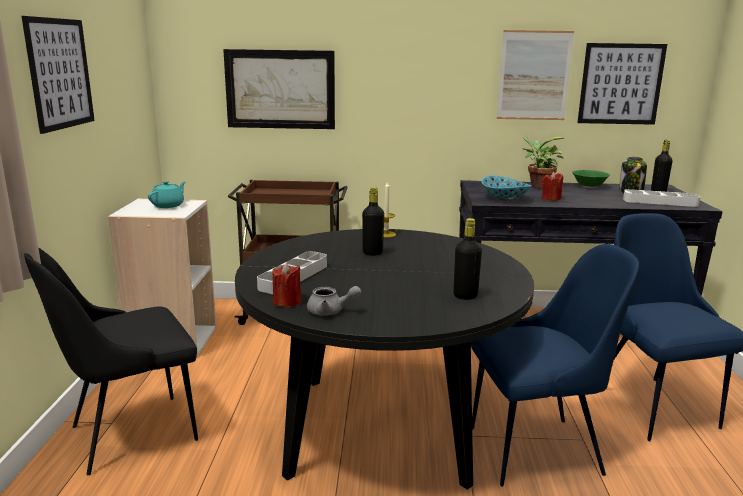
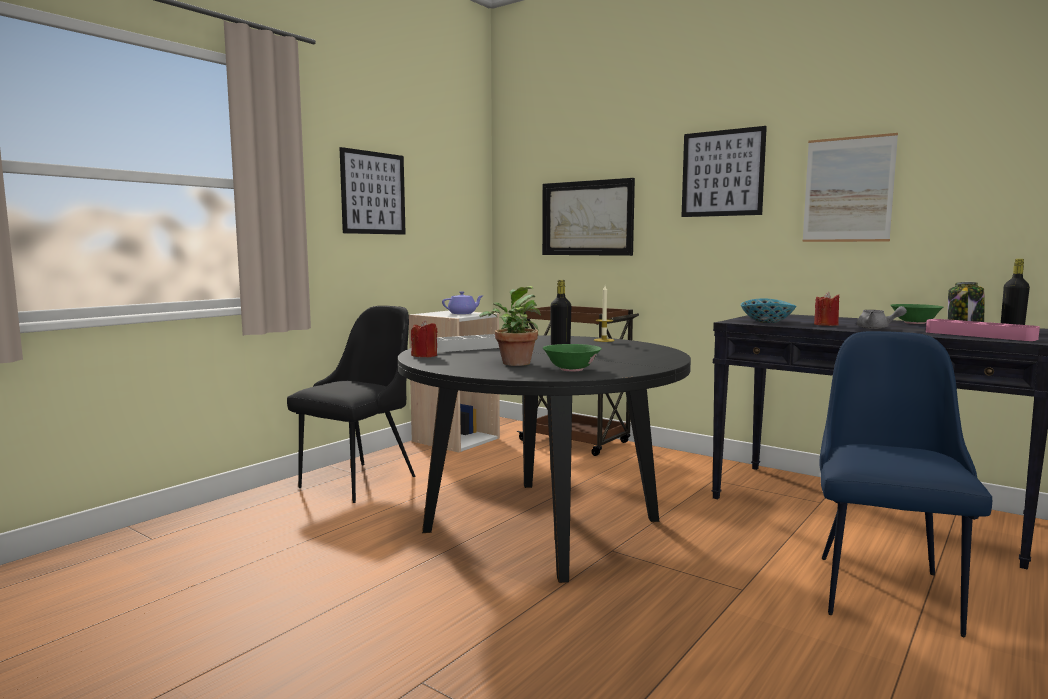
camera: 35 degrees right, 10 degrees down
black chair [24,248,198,475] -> black chair turned 120 degrees clockwise [287,306,415,503]
turquoise teapot [148,181,186,208] -> purple teapot [442,291,484,314]
grey teapot [307,286,361,316] -> grey teapot moved to [857,306,907,329]
black bottle [453,218,482,300] -> green bowl [543,344,602,371]
blue chair [471,244,639,487] -> none
potted plant [522,136,565,189] -> potted plant moved to [479,286,541,366]
picture [577,43,667,125] -> picture moved to [681,126,767,217]
white tray [623,189,700,207] -> pink tray [926,319,1040,341]

